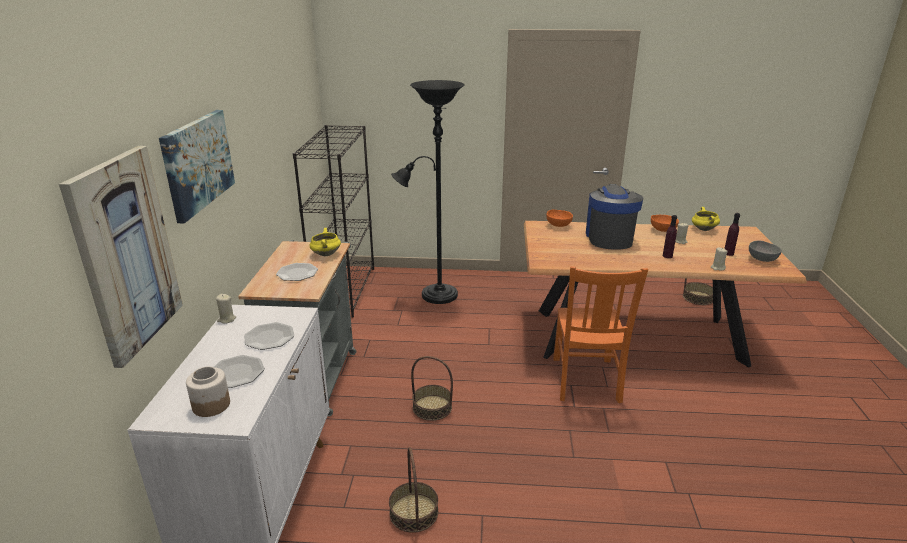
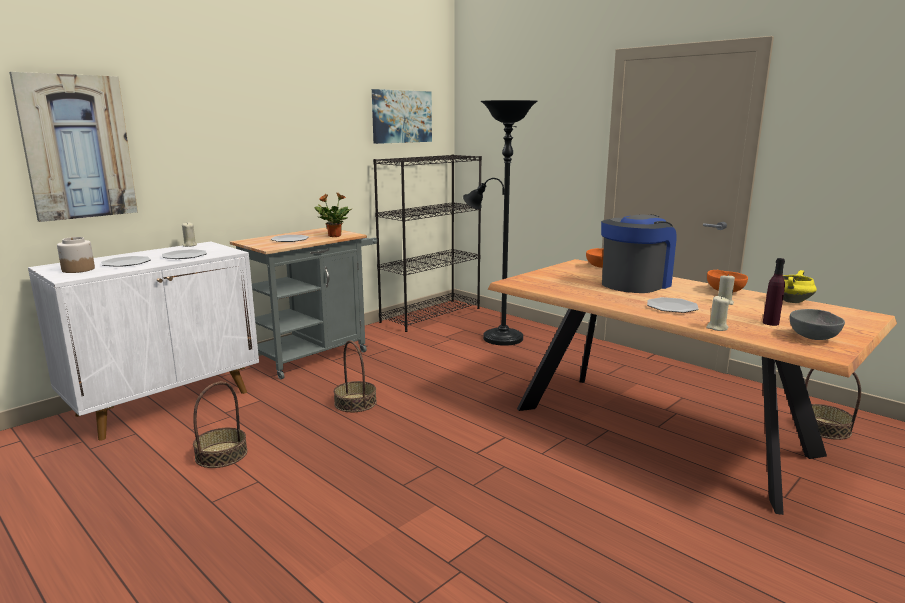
camera: 40 degrees right, 10 degrees down
picture [159,110,235,224] -> picture moved to [372,89,432,144]
yellow cooking pot [310,228,341,256] -> potted plant [314,193,351,237]
orange chair [553,266,648,403] -> none
purple bottle [663,215,677,258] -> plate [647,297,699,313]

